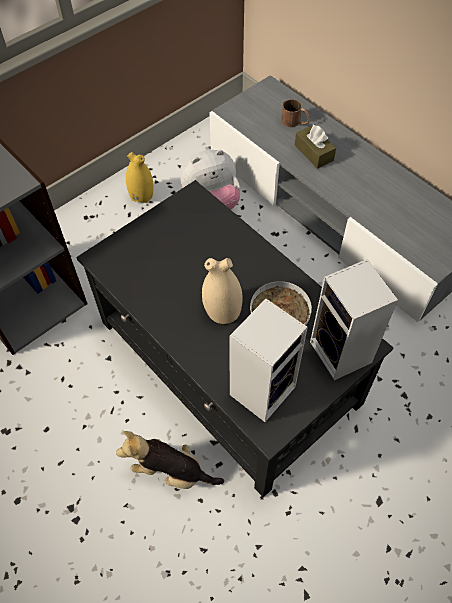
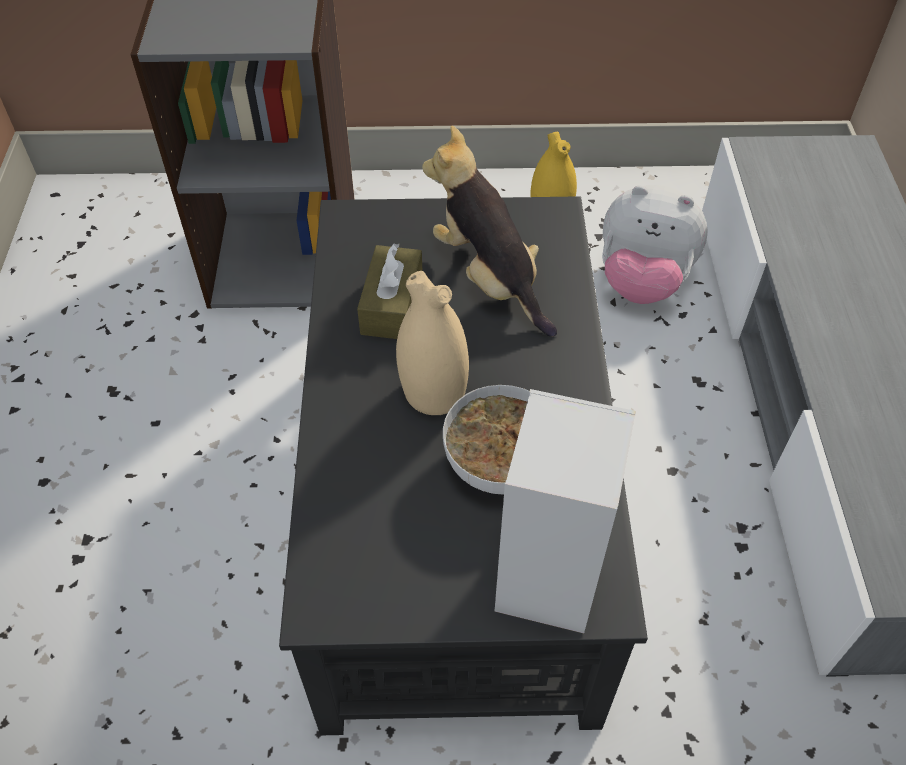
camera: 40 degrees right, 5 degrees down
plush toy [116,431,224,489] -> plush toy moved to [422,125,557,337]
speaker [229,299,308,422] -> none
brown mug [281,99,310,127] -> none
brown tissue box [295,125,336,169] -> brown tissue box moved to [357,243,422,339]

